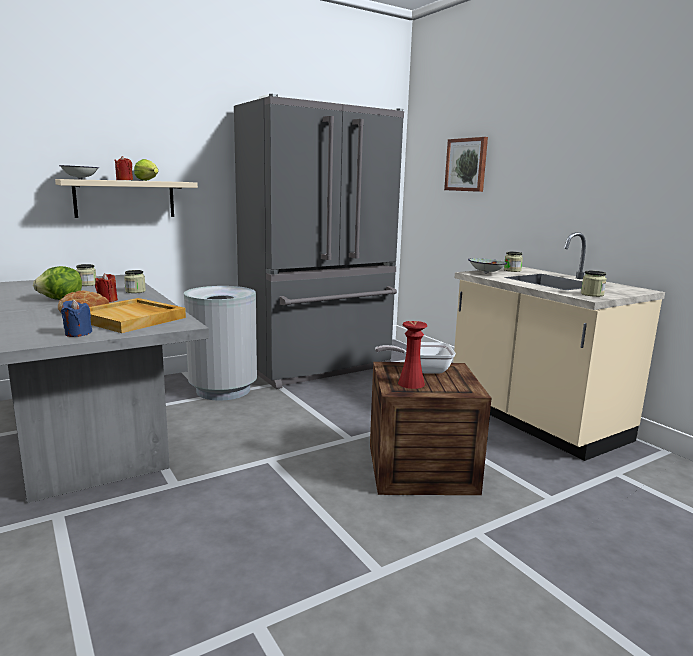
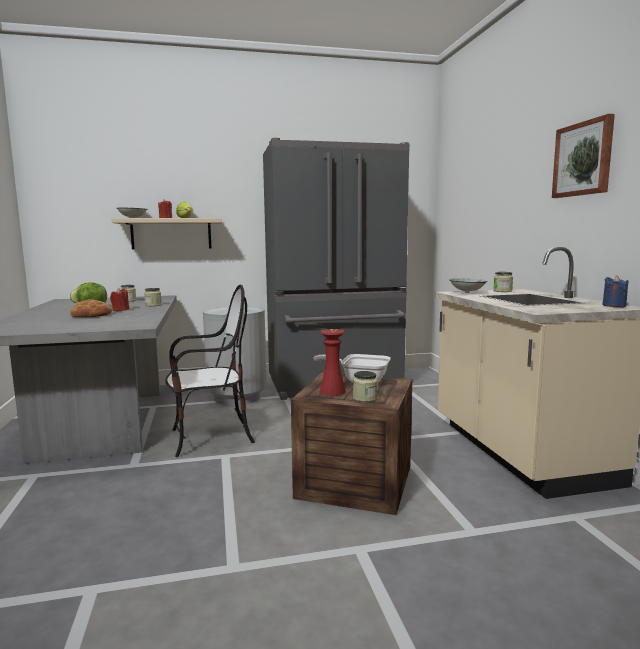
camera: 20 degrees right, 5 degrees down
blue candle [61,300,92,337] -> blue candle moved to [602,275,628,307]
beige tray [89,298,186,333] -> none
picture [444,137,488,192] -> picture moved to [552,114,615,198]
jar [581,271,607,297] -> jar moved to [353,371,377,402]
none -> chair [165,285,255,457]

